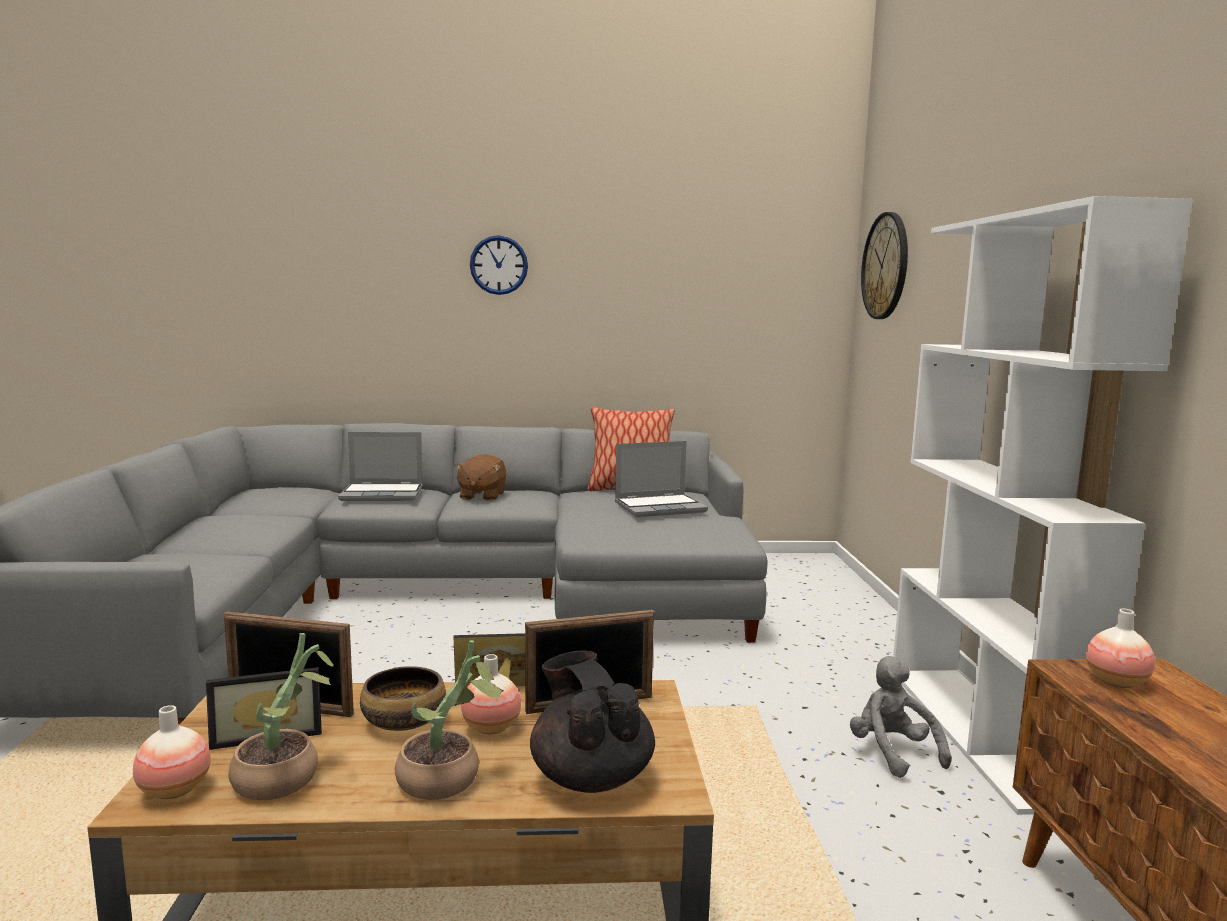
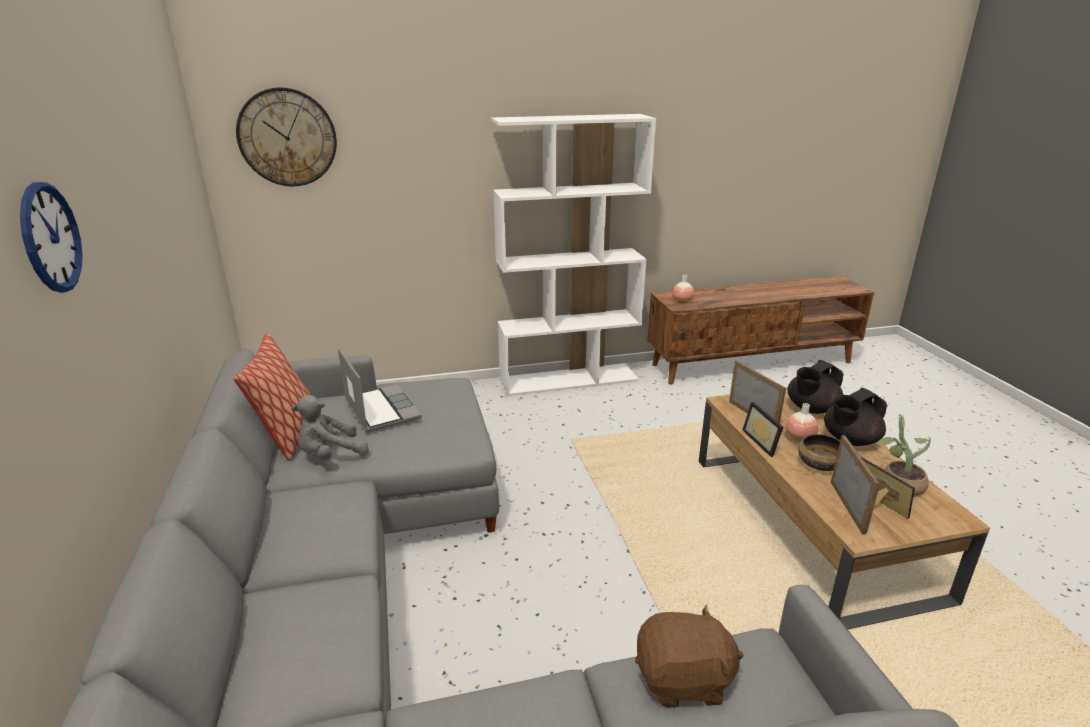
camera: 100 degrees left, 15 degrees up
vase [133,705,211,799] -> none
laptop [338,432,423,501] -> none
potted plant [395,640,503,800] -> black teapot [824,388,887,446]
brown plush toy [454,454,507,501] -> brown plush toy moved to [635,604,743,708]
grey plush toy [850,656,952,778] -> grey plush toy moved to [292,395,369,460]

